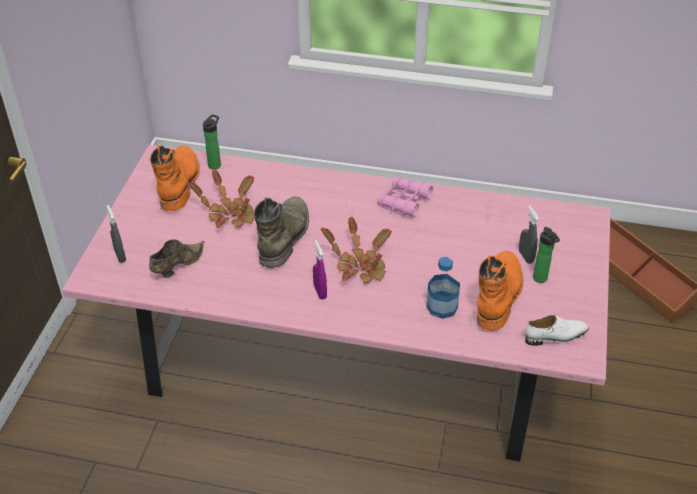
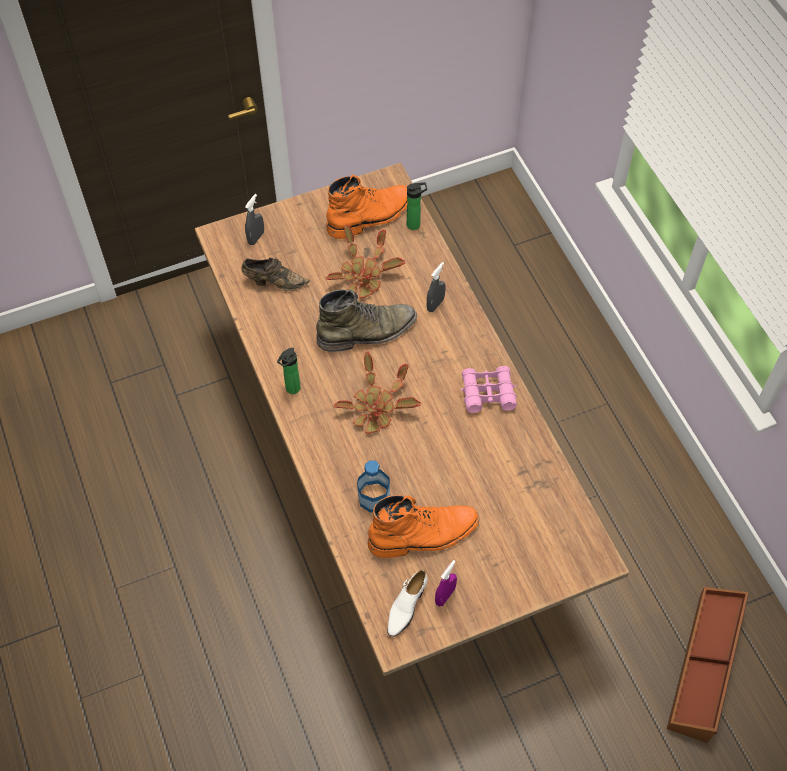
camera: 55 degrees right, 15 degrees up
pink dining table [62,145,611,461] -> brown dining table [195,163,629,676]
purple spray bottle [313,240,327,299] -> purple spray bottle moved to [435,560,457,606]
grey spray bottle [519,206,539,264] -> grey spray bottle moved to [427,262,446,312]
white shoe [525,315,589,346] -> white shoe turned 75 degrees clockwise [387,570,427,637]
bottle [533,227,560,283] -> bottle moved to [277,347,301,394]

